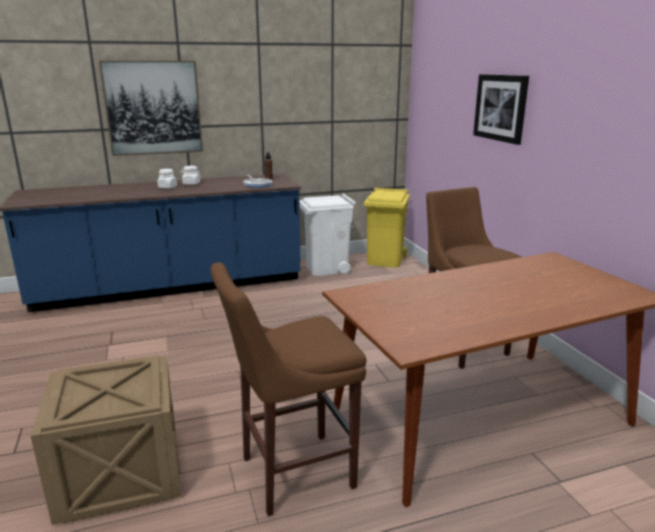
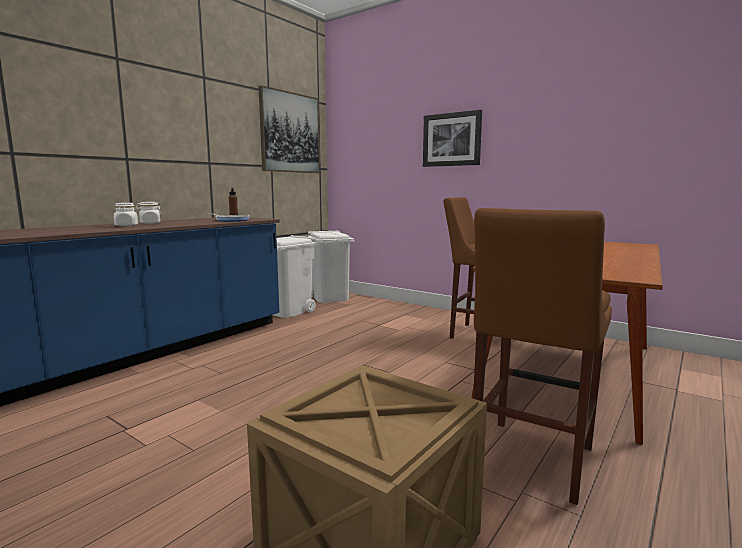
camera: 35 degrees left, 10 degrees down
picture [99,61,203,156] -> picture moved to [258,85,320,173]
yellow trash can [364,188,410,267] -> white trash can [307,230,354,303]

